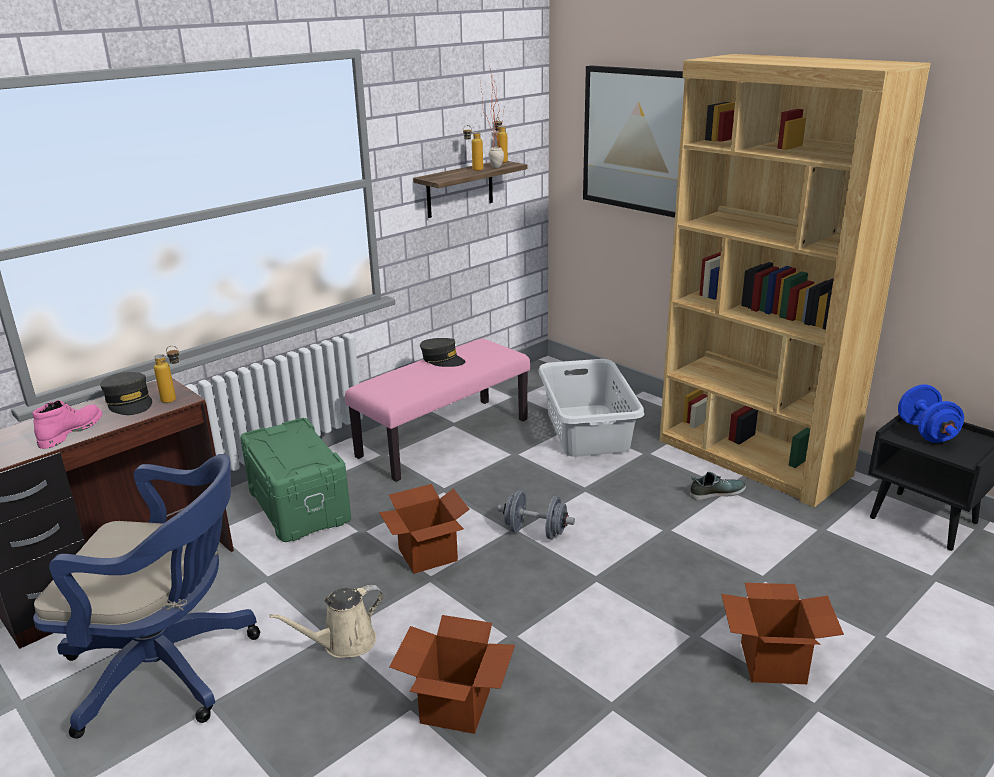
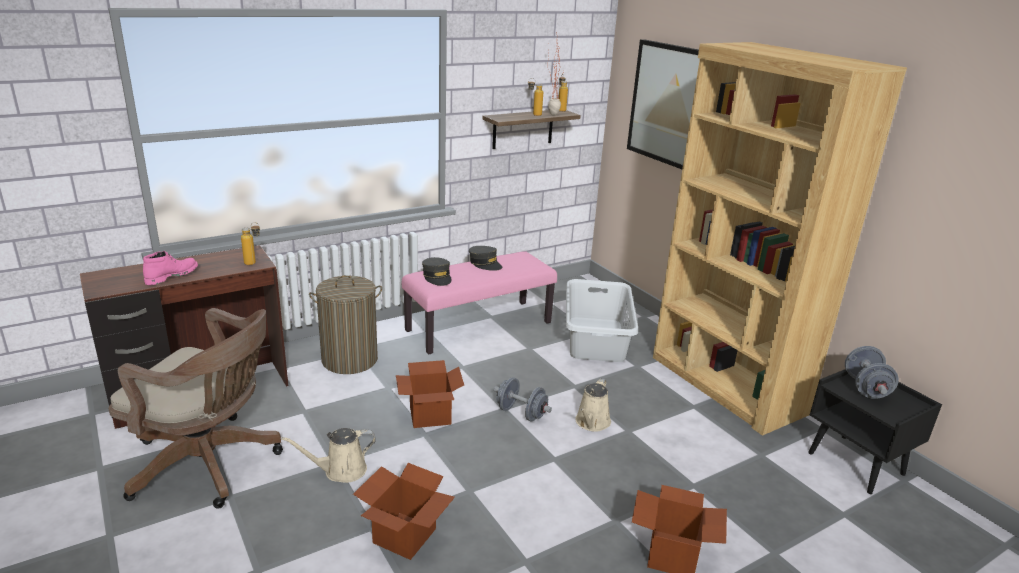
camera: 10 degrees right, 0 degrees up
blue office chair [33,454,260,739] -> brown office chair [109,308,283,509]
grey cap [100,372,152,415] -> grey cap moved to [422,257,452,286]
green storage box [240,418,351,542] -> laundry basket [309,275,382,374]
shoe [690,472,746,500] -> none
blue dumbbell [898,385,964,443] -> grey dumbbell [845,346,899,399]
none -> beige watering can [575,379,611,432]

